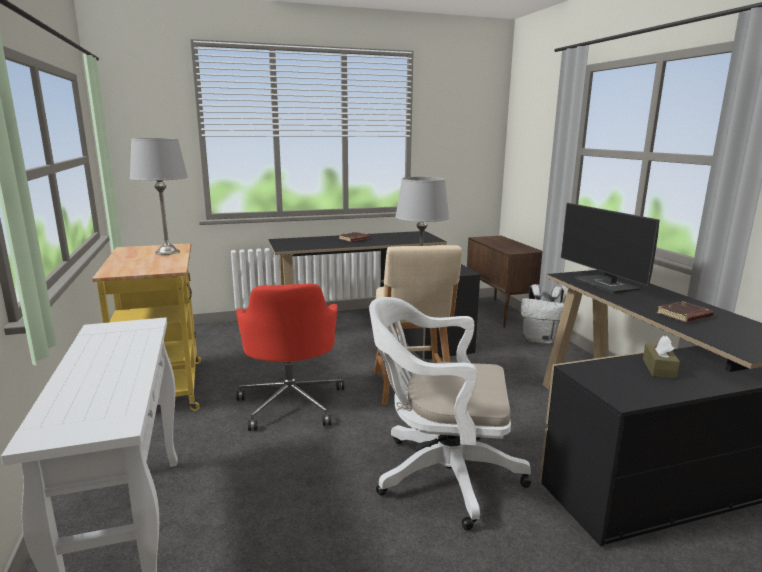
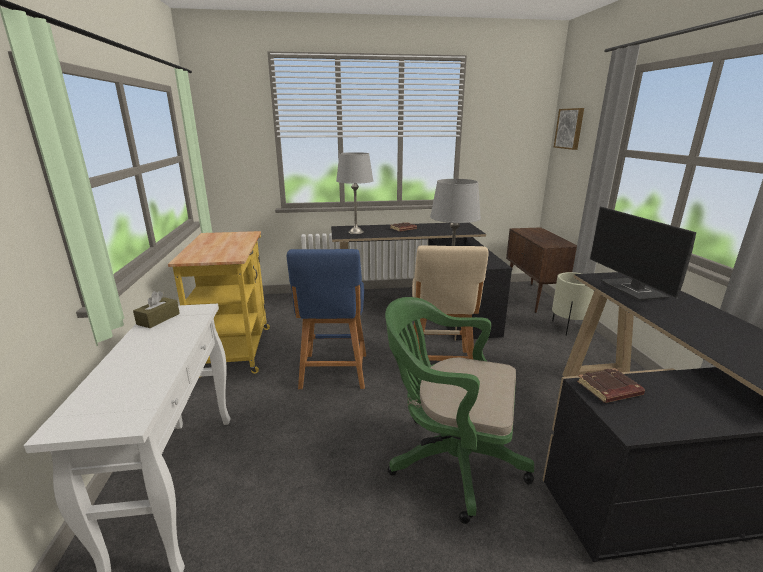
camera: 10 degrees right, 5 degrees up
grey table lamp [130,138,188,255] -> grey table lamp moved to [336,152,373,234]
red office chair [236,283,344,431] -> blue stool [287,249,366,389]
white office chair [369,297,531,530] -> green office chair [385,297,534,524]
white backpack [521,284,564,344] -> beige planter [552,272,594,336]
brown tissue box [643,336,680,379] -> brown tissue box moved to [133,291,180,328]
brown book [657,301,714,323] -> brown book moved to [577,368,645,403]
none -> picture [554,108,584,150]

